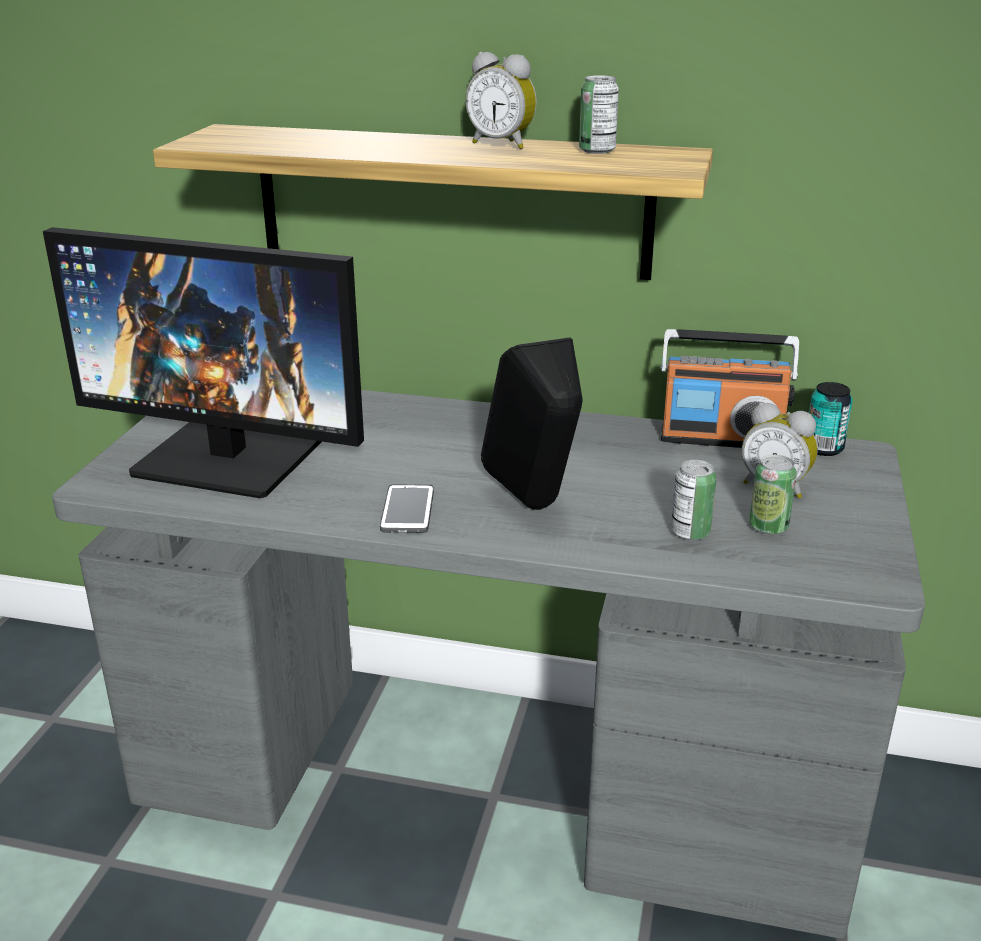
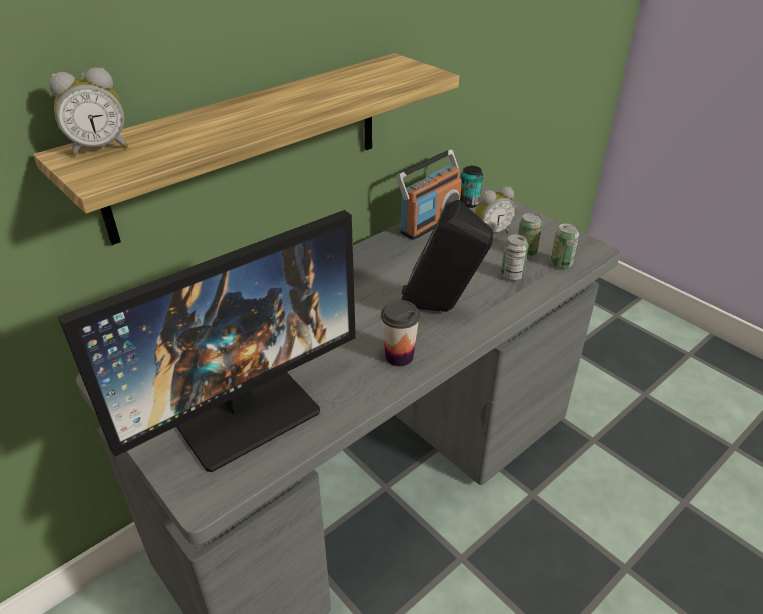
camera: 55 degrees left, 10 degrees up
phone [380,484,434,533] -> cup [381,300,420,366]
alarm clock [465,52,537,149] -> alarm clock moved to [49,67,128,156]
can [579,75,619,154] -> can moved to [550,223,579,269]

